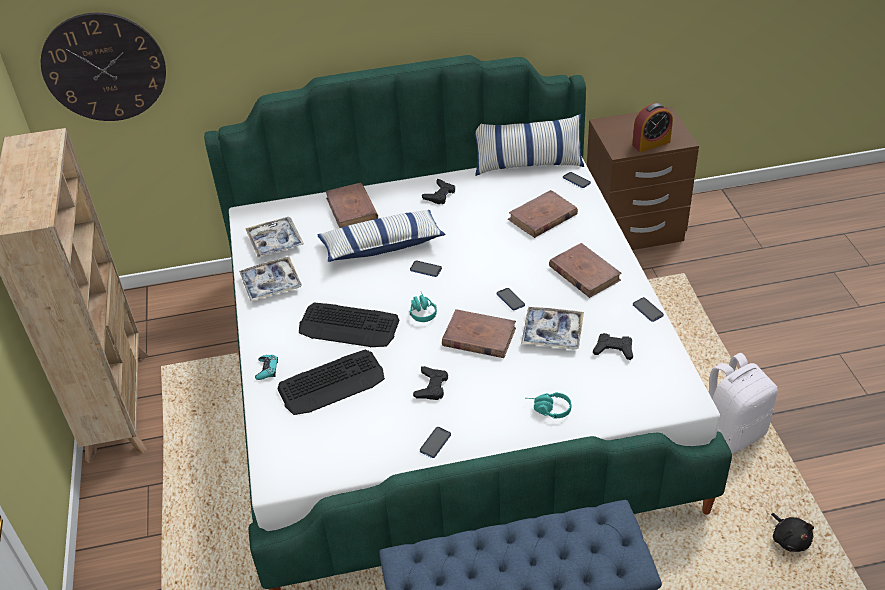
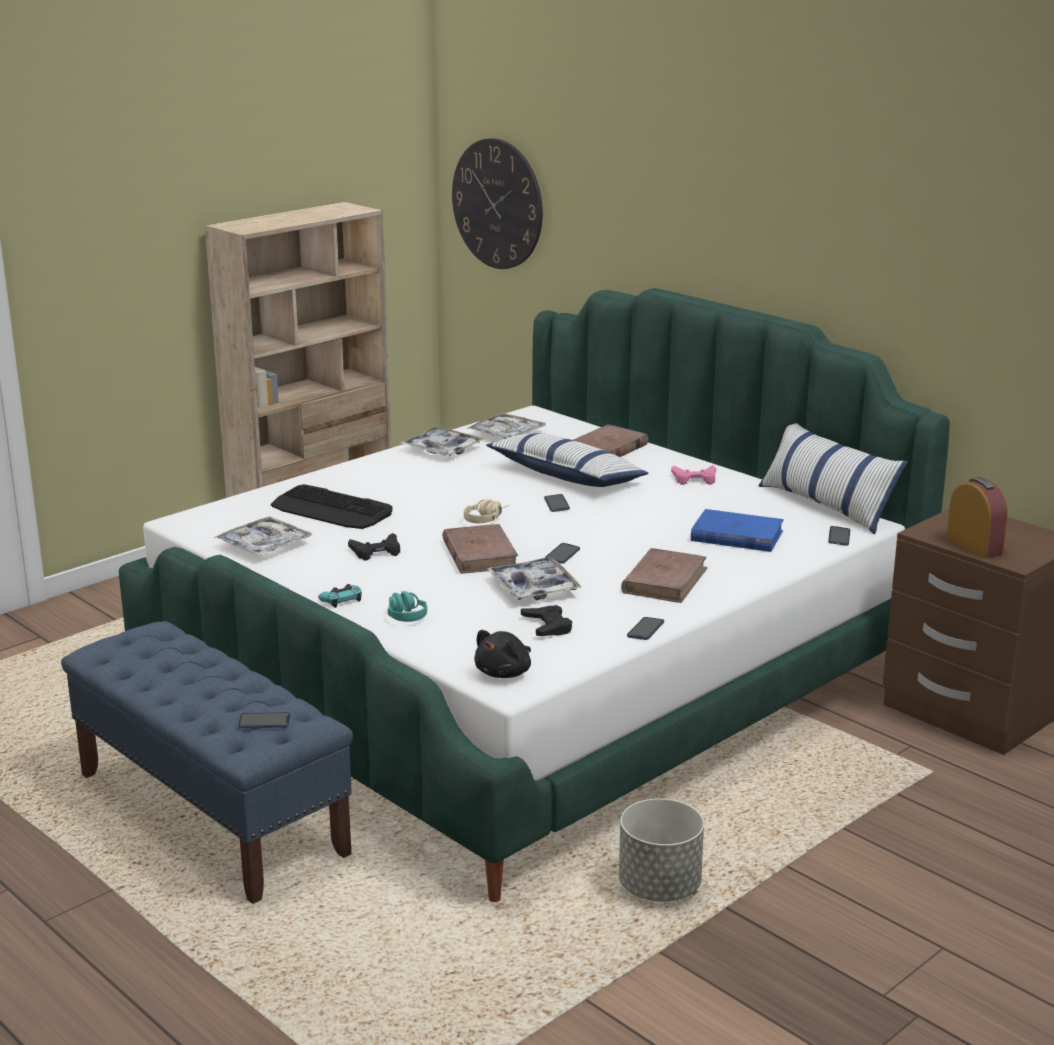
camera: 55 degrees right, 20 degrees down
turquoise game controller [255,355,278,380] -> turquoise game controller moved to [318,584,362,608]
keyboard [299,302,399,347] -> none
turquoise headphones [410,292,437,322] -> beige headphones [464,499,511,523]
phone [420,427,451,458] -> phone moved to [238,712,290,728]
black game controller [422,179,455,204] -> pink game controller [671,465,716,485]
brown book [508,190,578,238] -> blue book [691,509,784,552]
alarm clock [632,103,673,152] -> alarm clock turned 150 degrees counterclockwise [946,477,1008,559]
white backpack [709,353,778,454] -> grey planter [619,798,704,901]
black plush toy [771,513,814,552] -> black plush toy moved to [474,630,531,678]
none -> tray [213,516,312,556]

